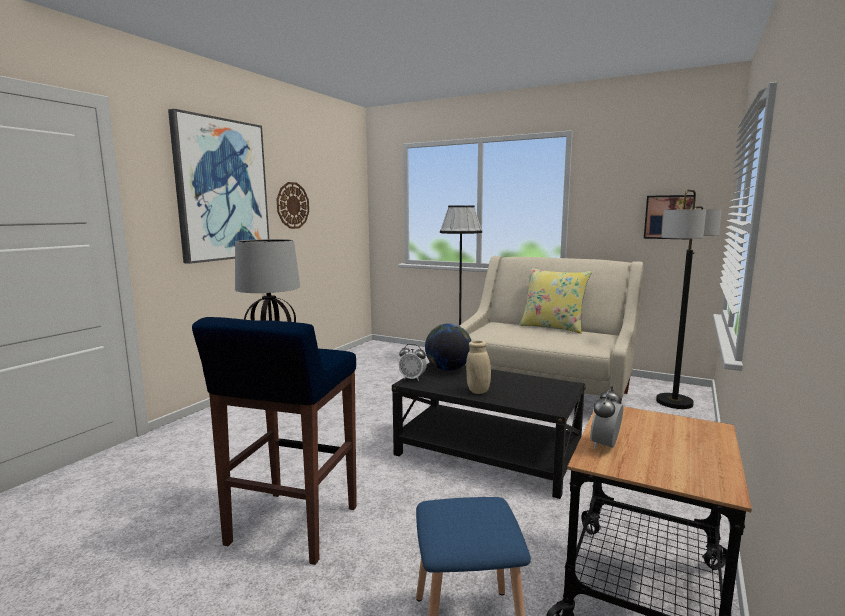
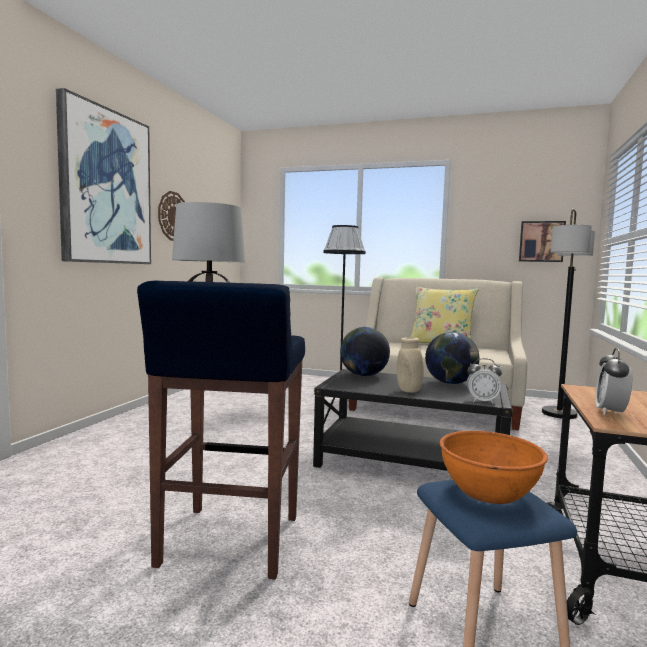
camera: 10 degrees left, 5 degrees down
alarm clock [399,344,427,381] -> alarm clock moved to [467,358,502,403]
none -> globe [425,332,480,384]
none -> orange bowl [440,431,548,504]

